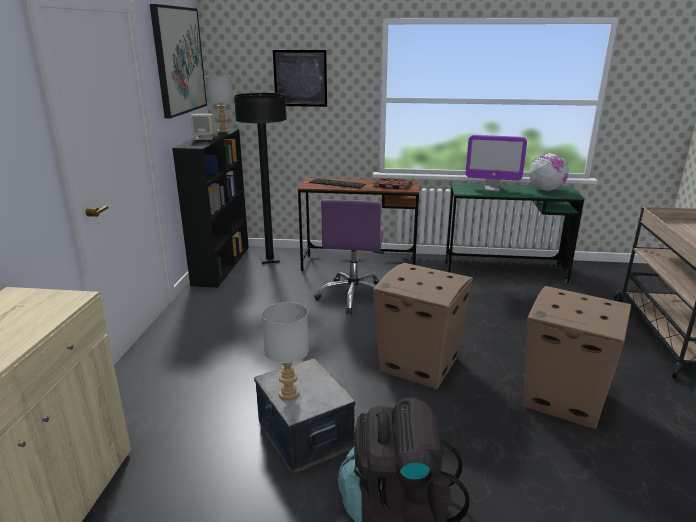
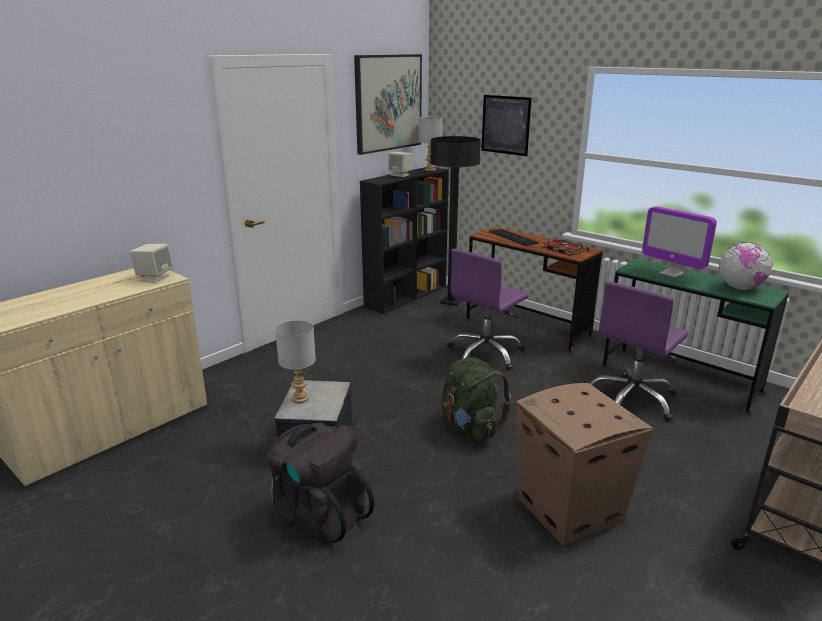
camera: 35 degrees right, 0 degrees up
cardboard box [373,263,473,389] -> green backpack [442,357,511,441]
none -> beige speaker [130,244,173,283]
none -> purple office chair [590,281,688,422]

